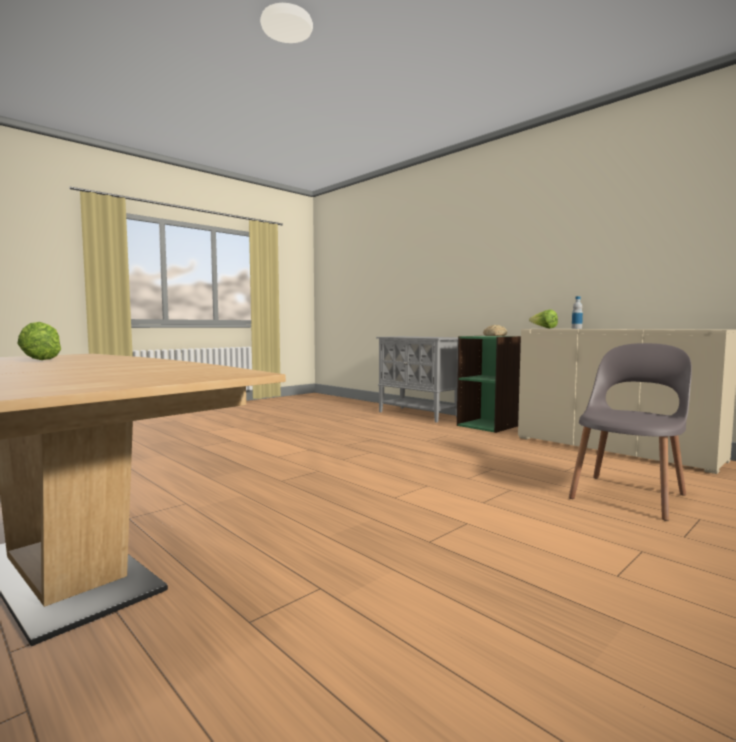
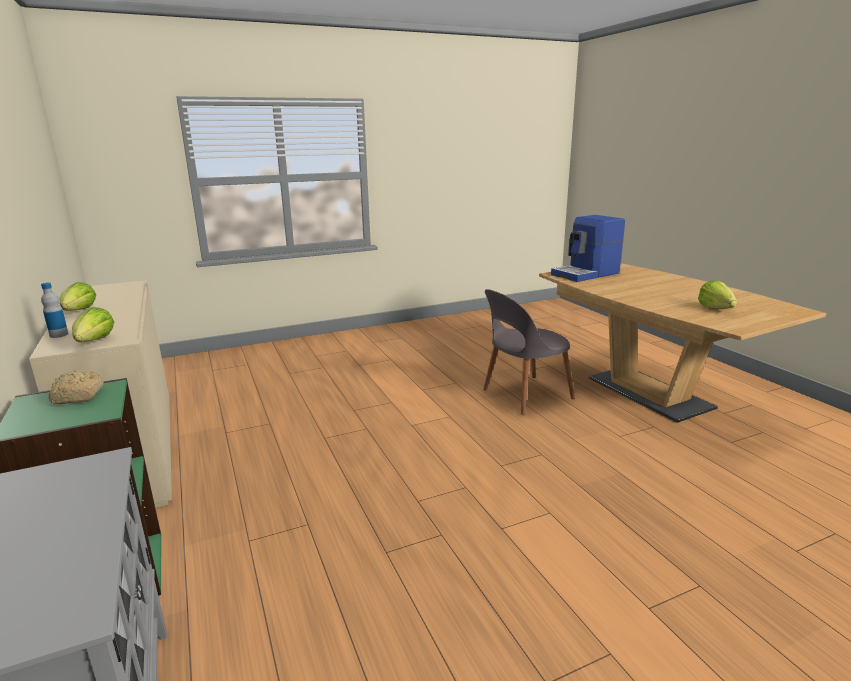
camera: 160 degrees left, 15 degrees up
grey chair [569,343,692,521] -> grey chair moved to [483,289,575,415]
none -> lettuce [59,282,96,311]
none -> coffee machine [551,215,625,282]

